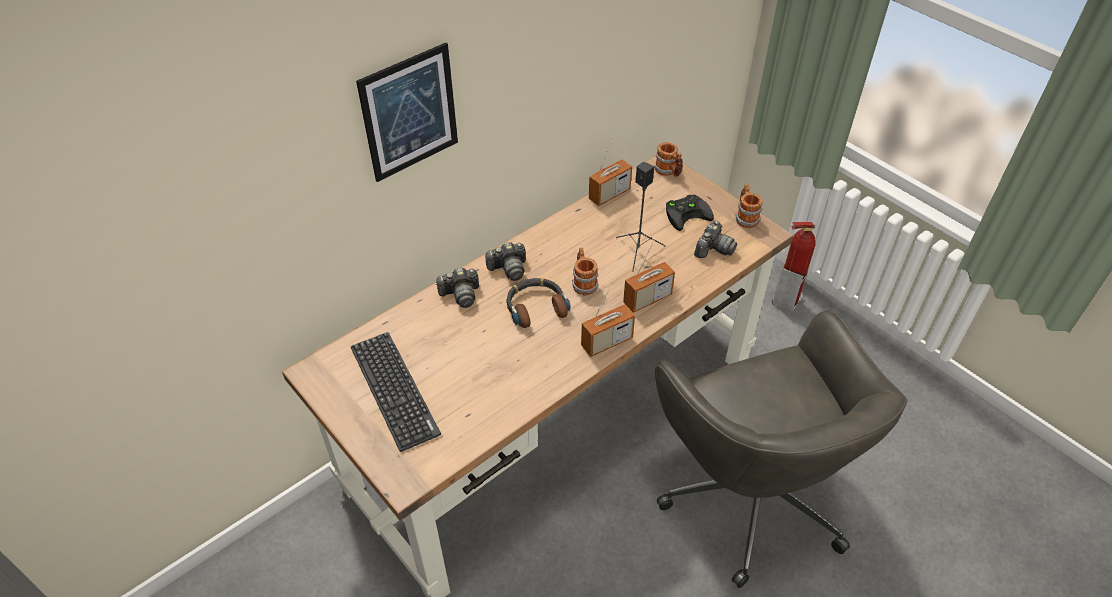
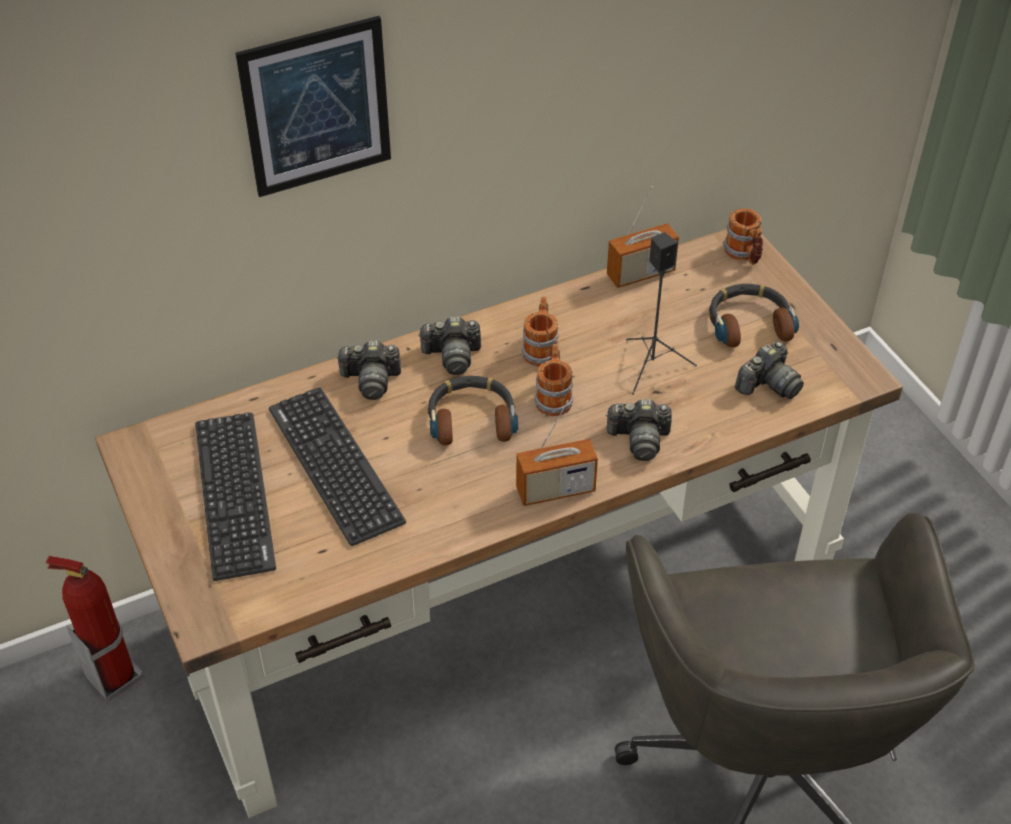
camera: 15 degrees right, 0 degrees up
radio [623,239,675,313] -> camera [606,399,672,461]
black game controller [666,195,714,231] -> headphones [709,284,799,347]
mug [735,184,763,228] -> mug moved to [522,297,559,367]
fire extinguisher [772,221,815,312] -> fire extinguisher moved to [45,556,143,701]
none -> keyboard [269,388,406,546]

